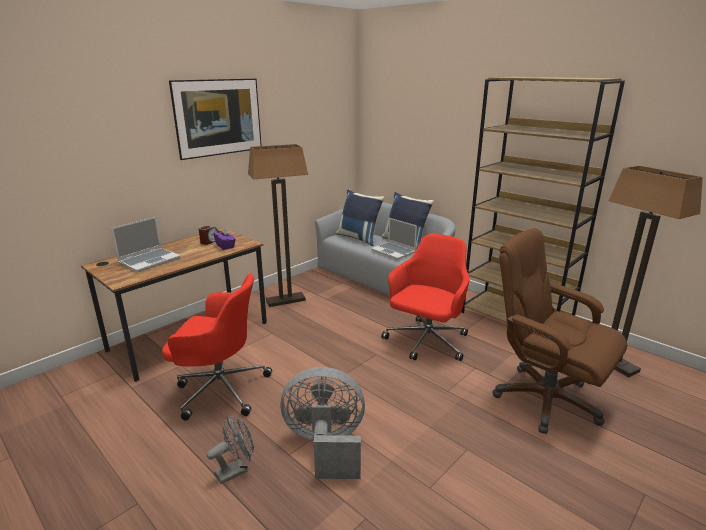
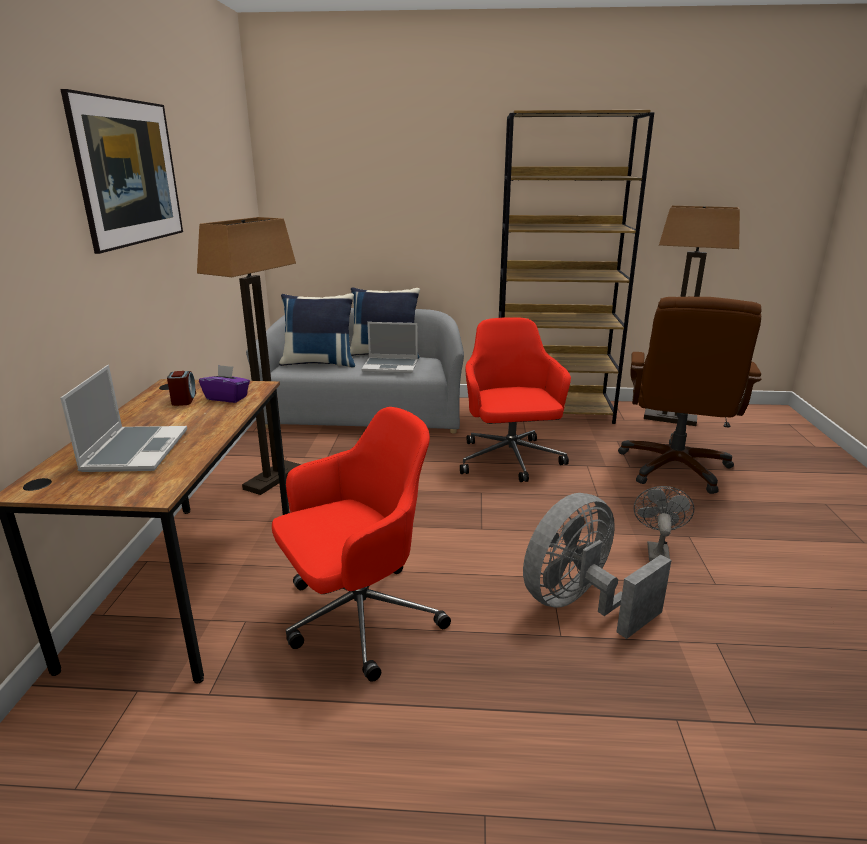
camera: 40 degrees left, 0 degrees up
grey fan [207,416,254,484] -> grey fan moved to [634,486,694,561]
brown office chair [492,228,627,434] -> brown office chair turned 75 degrees counterclockwise [618,297,762,494]

